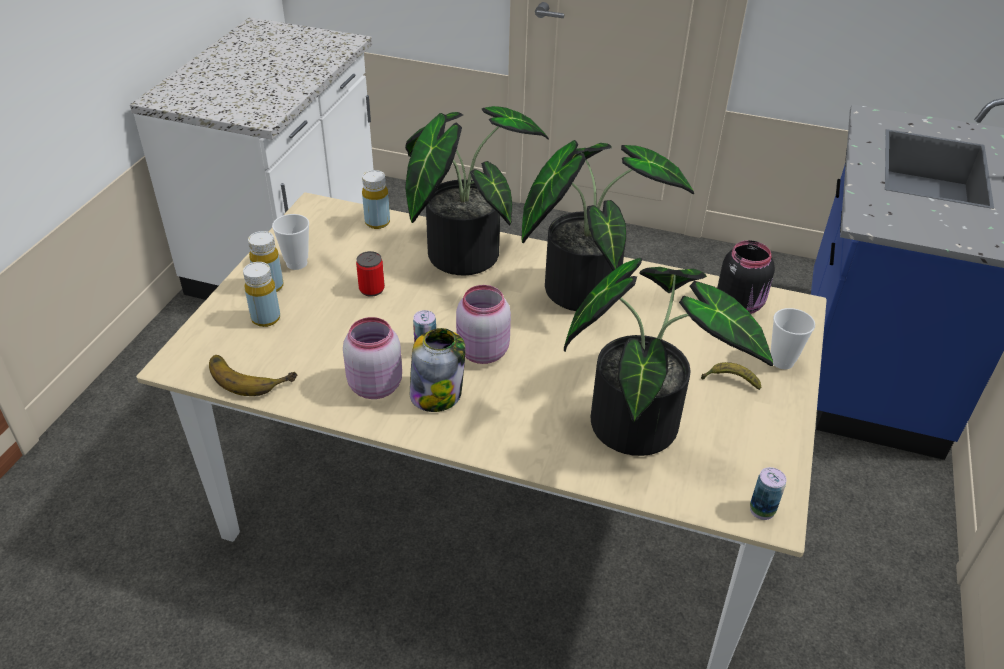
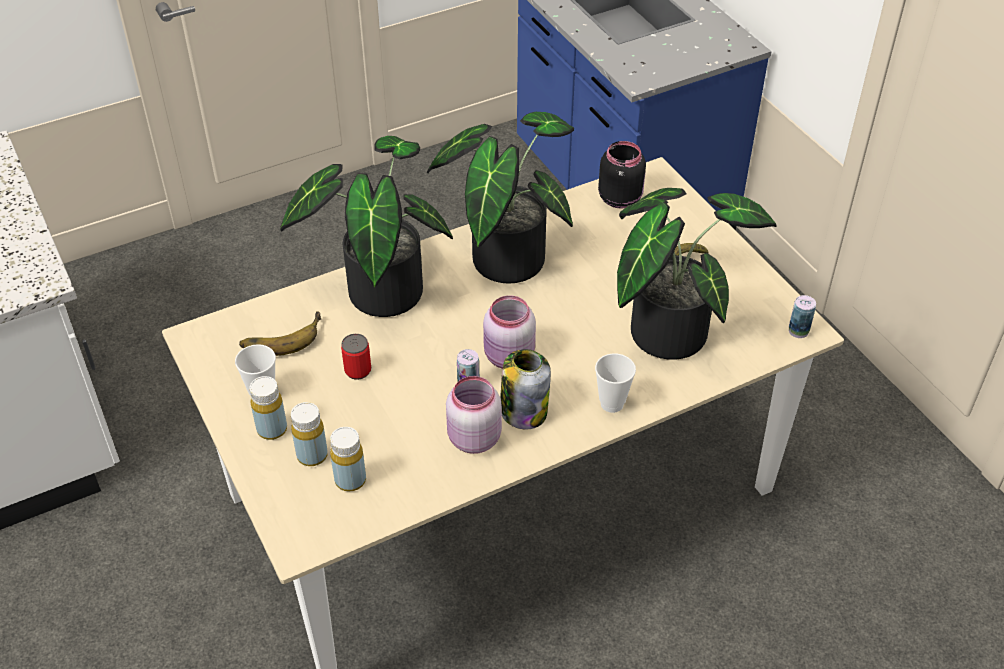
camera: 45 degrees left, 5 degrees up
banana [209,355,297,396] -> banana moved to [239,311,321,356]
yellow bottle [362,170,390,229] -> yellow bottle moved to [330,427,366,491]
cup [770,308,815,369] -> cup moved to [595,353,636,413]

